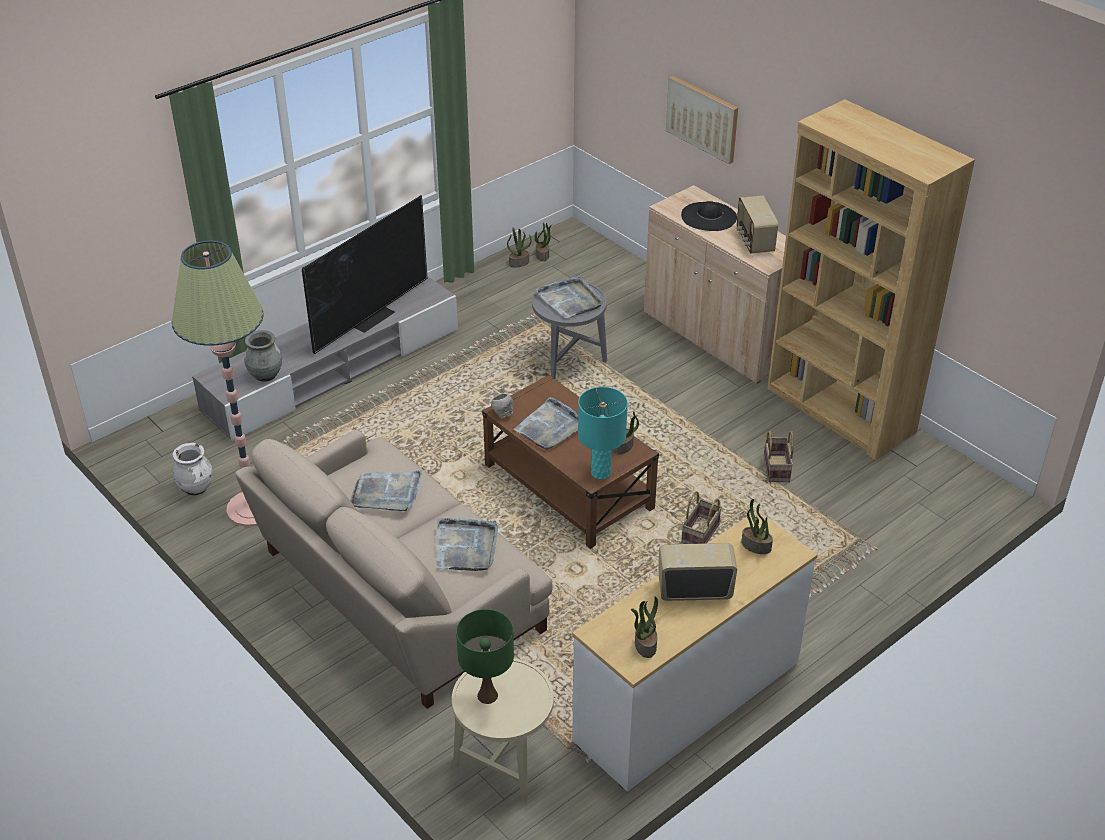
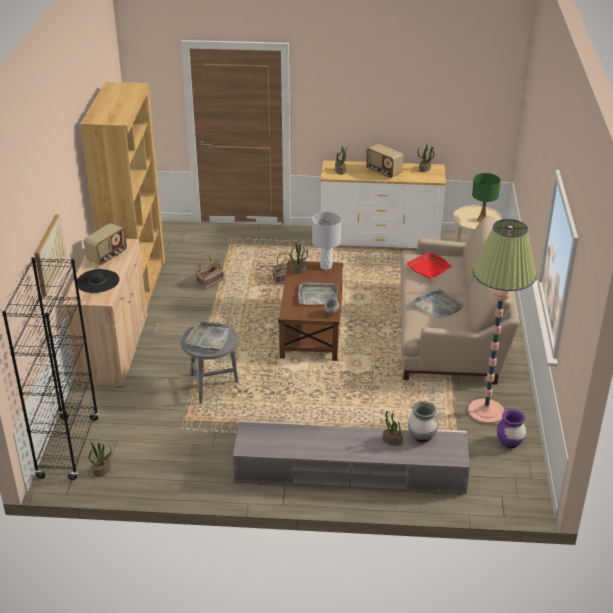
camera: 135 degrees left, 5 degrees down
white vase [172,443,213,495] -> purple vase [497,409,526,448]
television [302,195,428,354] -> none
grey tray [436,518,499,571] -> red tray [407,252,452,279]
potted plant [507,227,531,267] -> potted plant moved to [382,411,403,446]
turquoise table lamp [578,387,628,480] -> grey table lamp [312,212,341,270]
none -> black bookcase [2,257,99,480]

